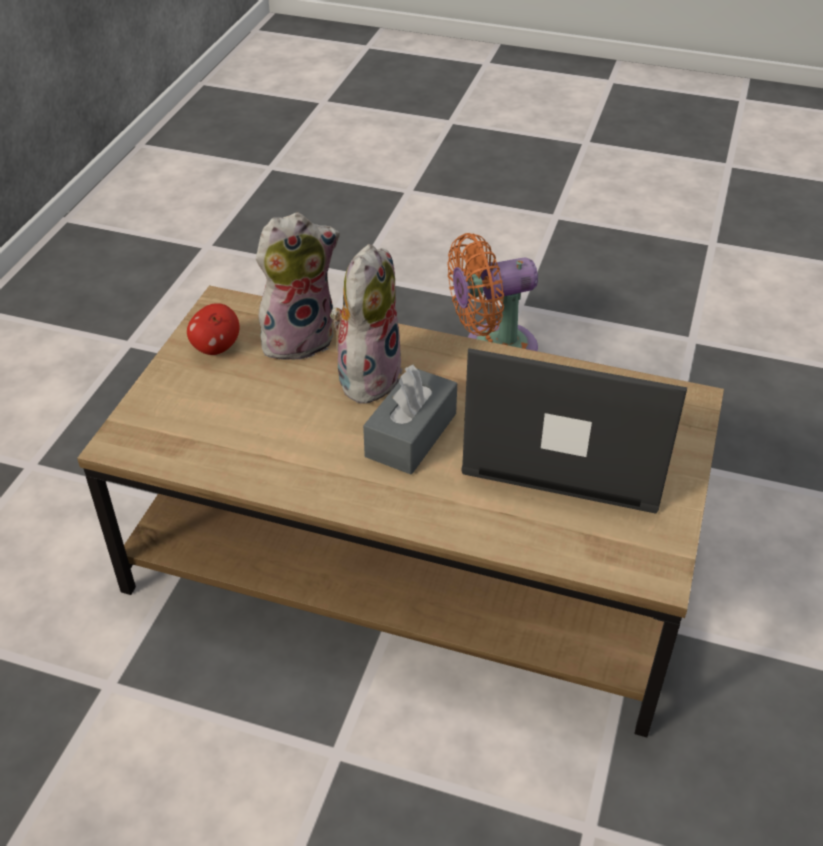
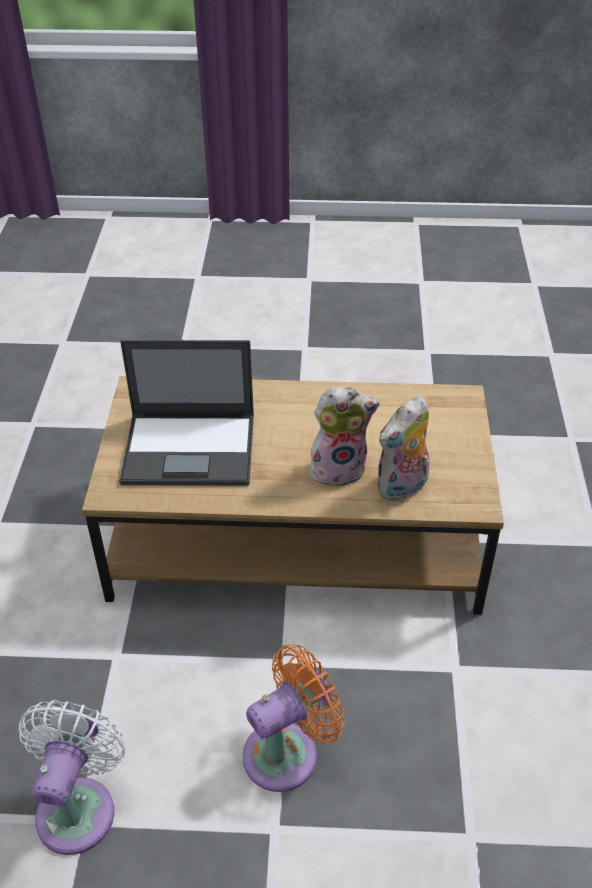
camera: 165 degrees right, 0 degrees up
apple [187,303,240,355] -> none
plush toy [330,244,403,404] -> plush toy turned 105 degrees counterclockwise [310,386,380,487]
grey tissue box [363,365,457,475] -> none
none -> white fan [19,700,125,855]

